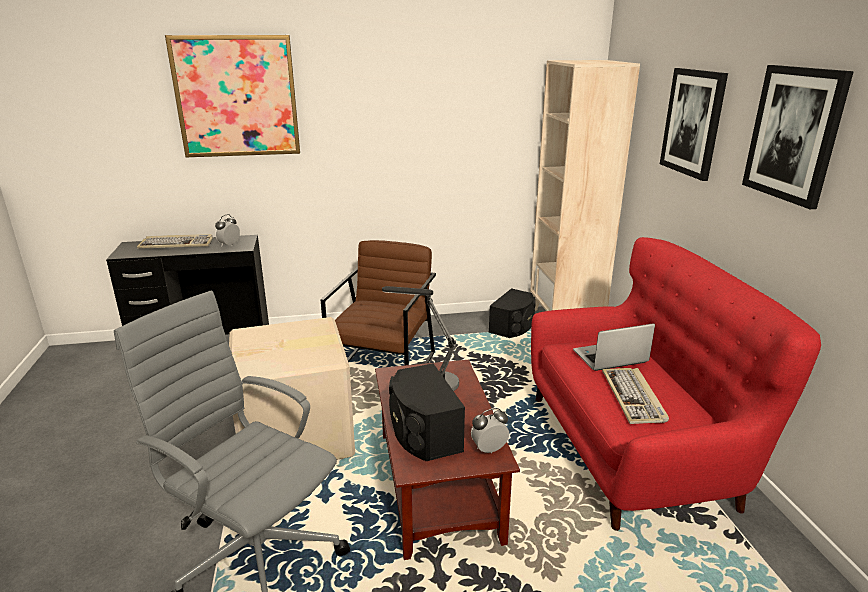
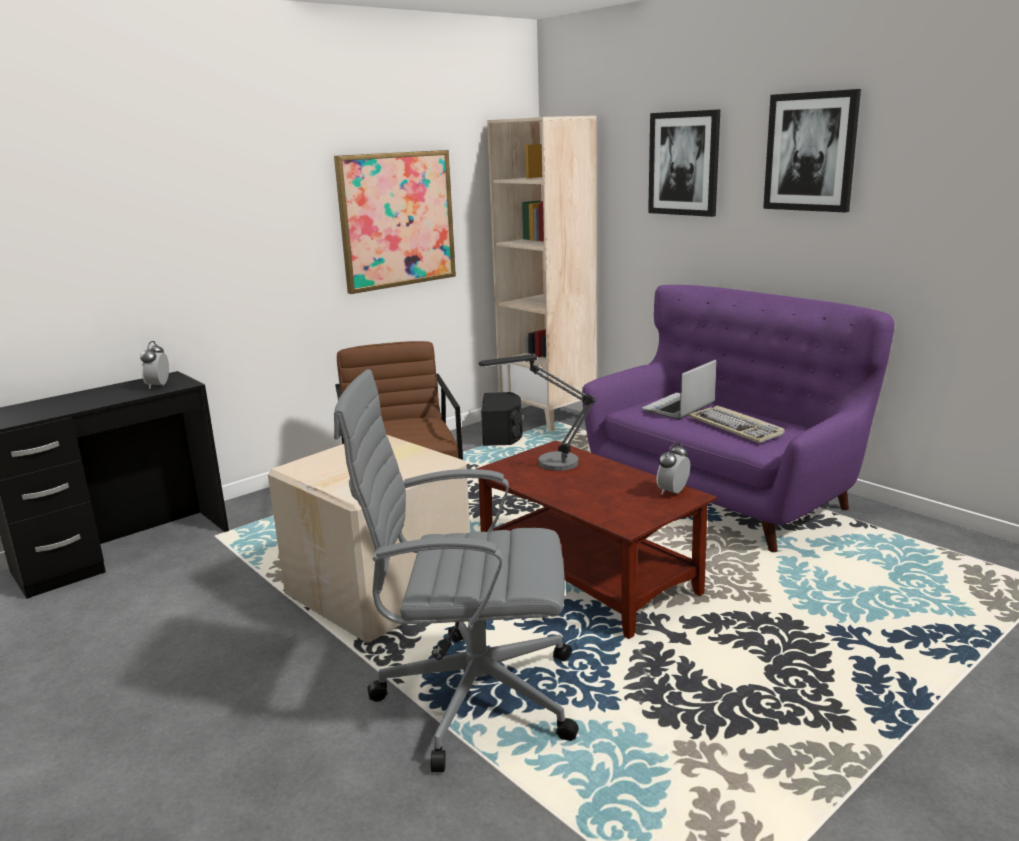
camera: 30 degrees left, 5 degrees down
keyboard [137,234,213,249] -> none
picture [165,35,300,157] -> picture moved to [334,150,456,294]
black speaker [389,363,465,461] -> none
red sofa [531,237,821,531] -> purple sofa [582,285,895,552]

